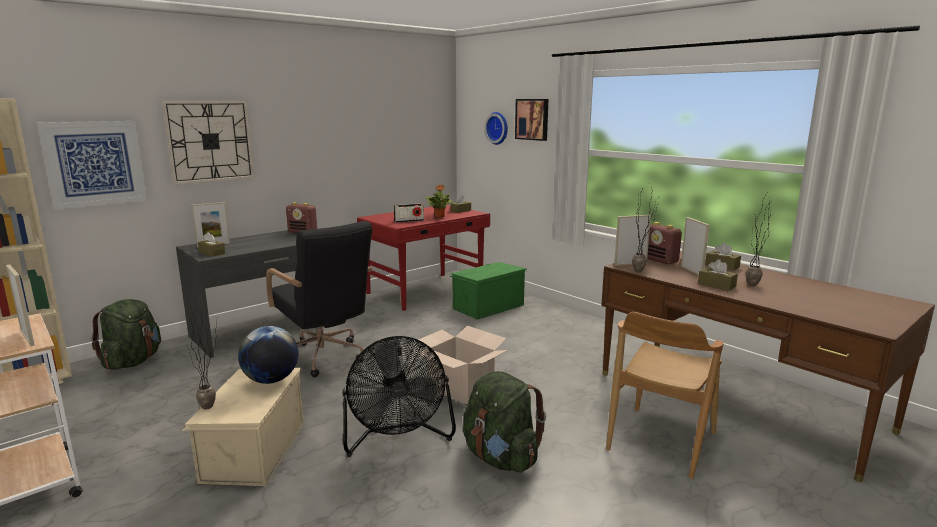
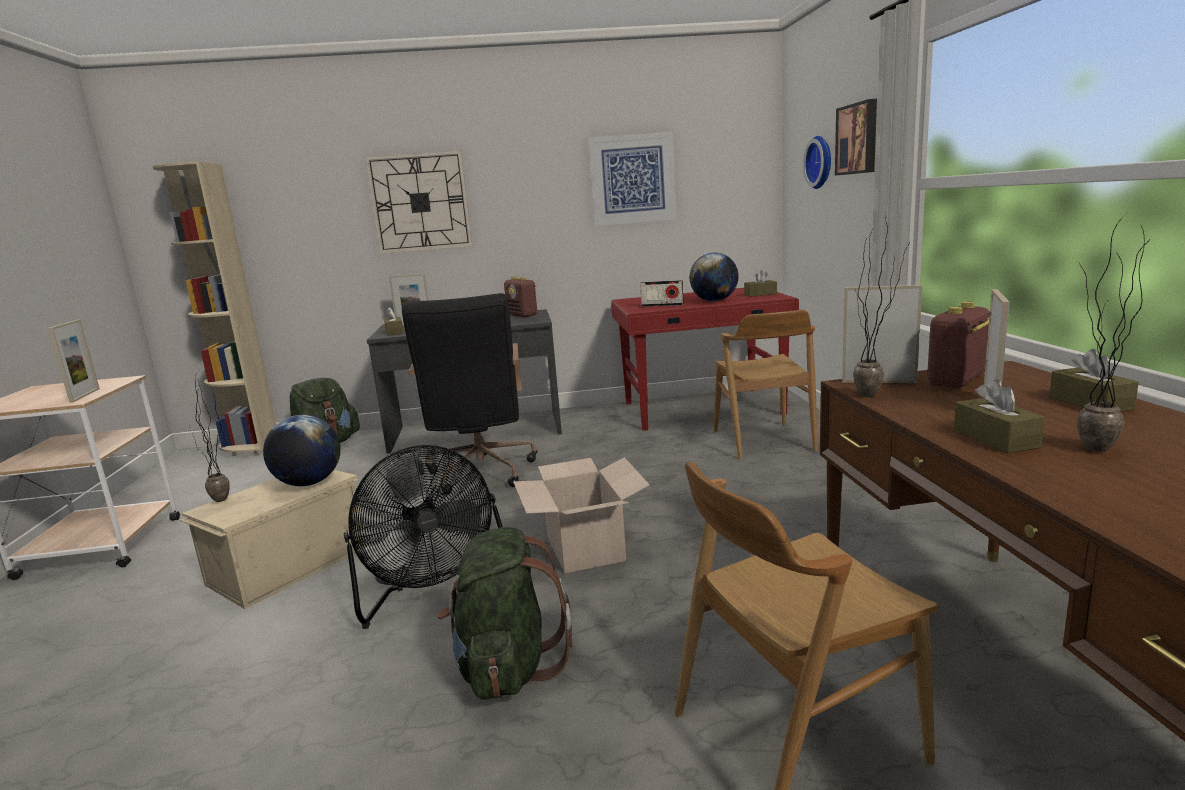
camera: 35 degrees right, 0 degrees up
picture [36,121,147,210] -> picture moved to [588,132,677,226]
black fan [342,336,456,457] -> black fan turned 45 degrees counterclockwise [344,445,503,629]
potted plant [426,185,452,218] -> globe [690,252,738,301]
green storage box [449,262,527,320] -> brown chair [714,310,818,460]
radio [647,222,682,264] -> radio turned 45 degrees clockwise [927,302,990,388]

